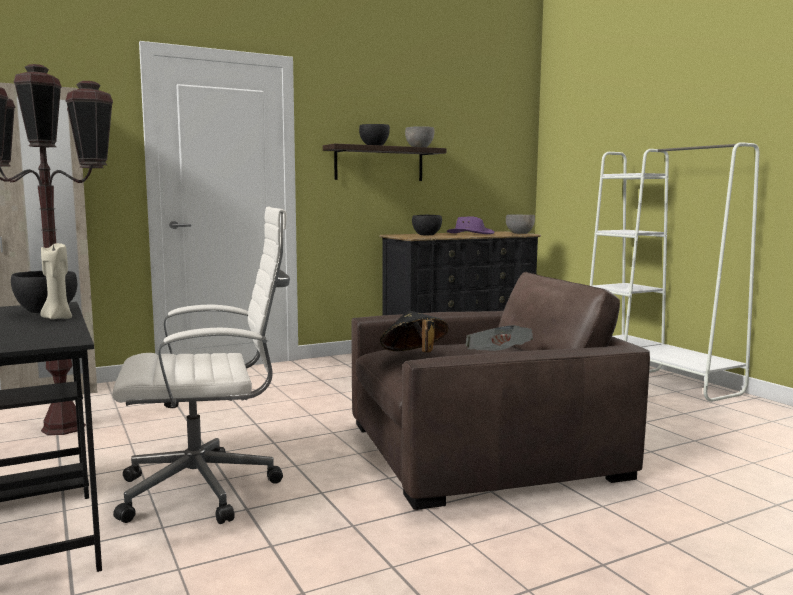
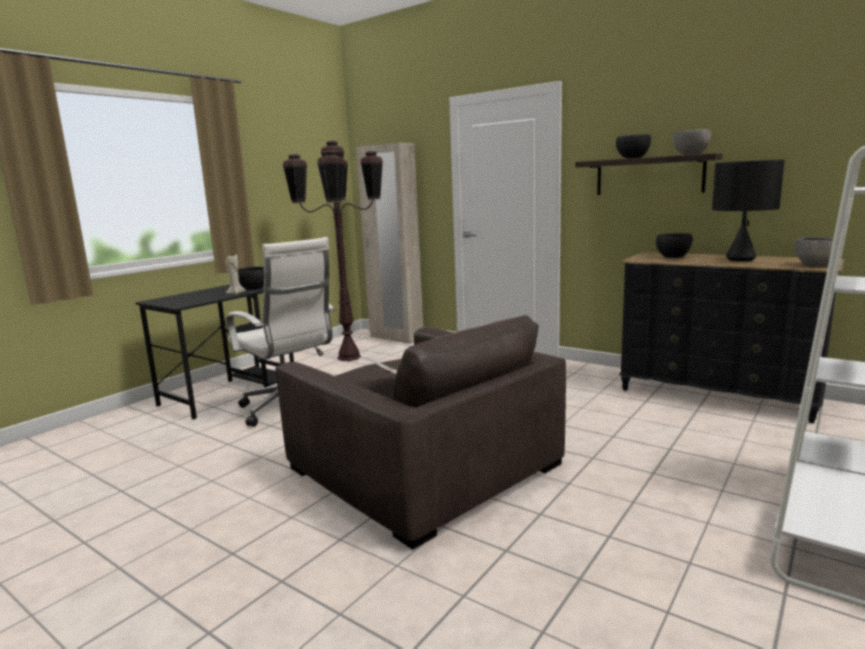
camera: 65 degrees right, 5 degrees up
black hat [380,311,448,352] -> none
purple hat [447,216,495,234] -> black table lamp [712,160,785,261]

